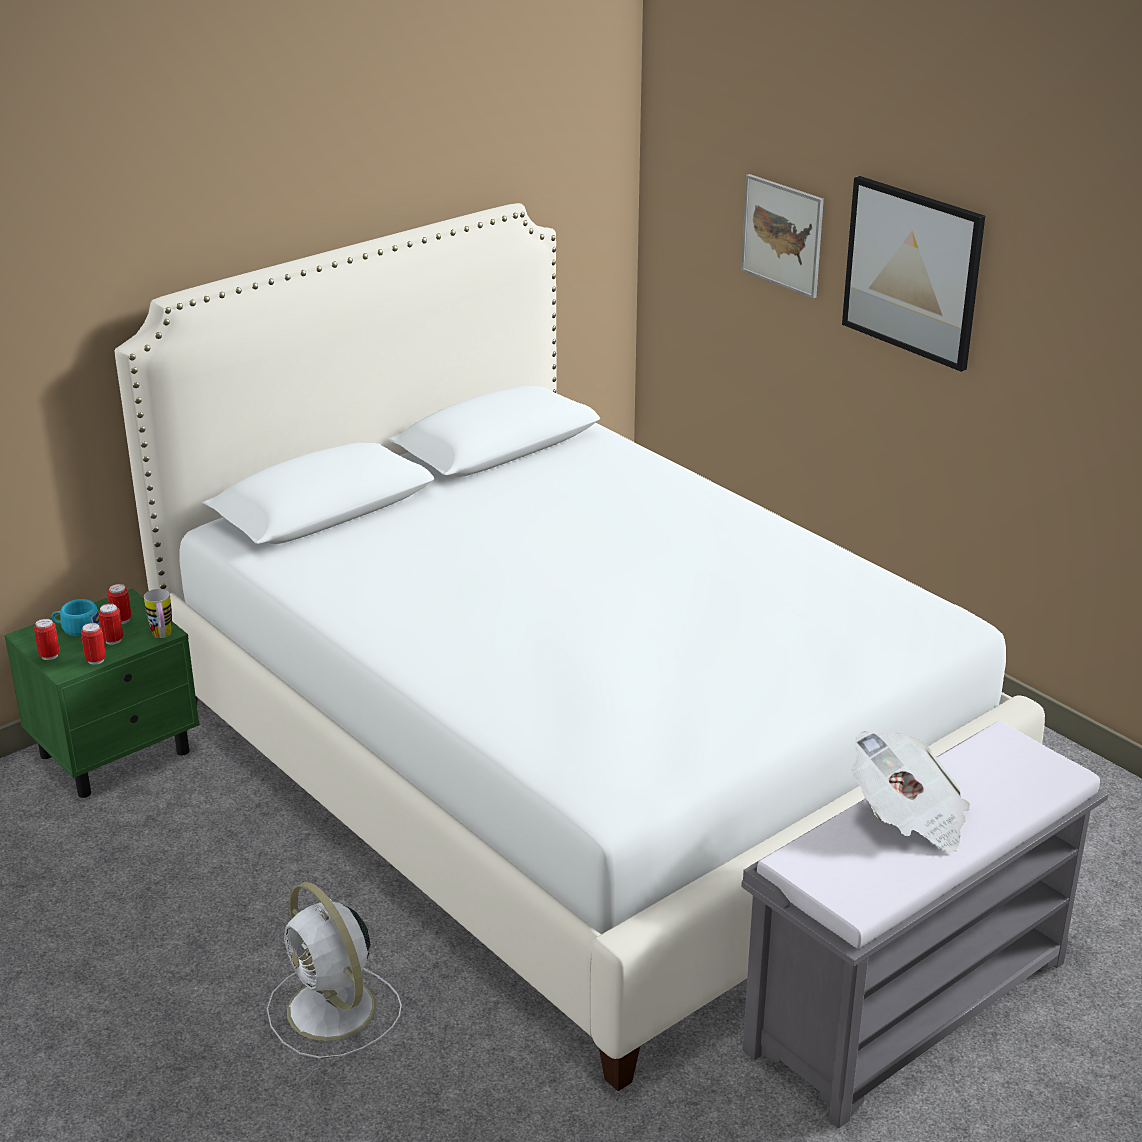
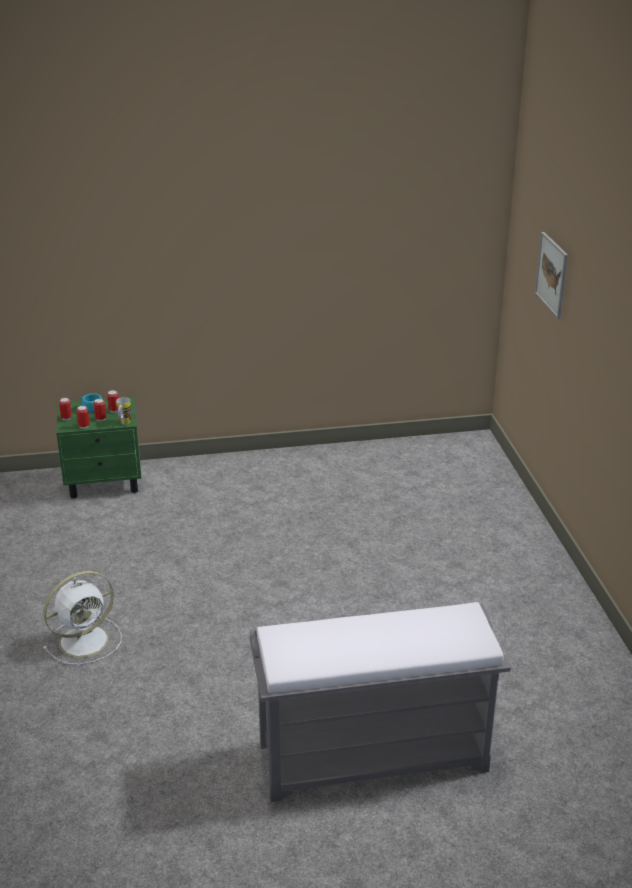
camera: 30 degrees right, 0 degrees up
white bed [115,203,1045,1091] -> none
white fan [267,882,402,1059] -> white fan turned 120 degrees counterclockwise [43,571,122,665]
picture [842,176,985,372] -> none
newspaper [851,731,970,852] -> none

